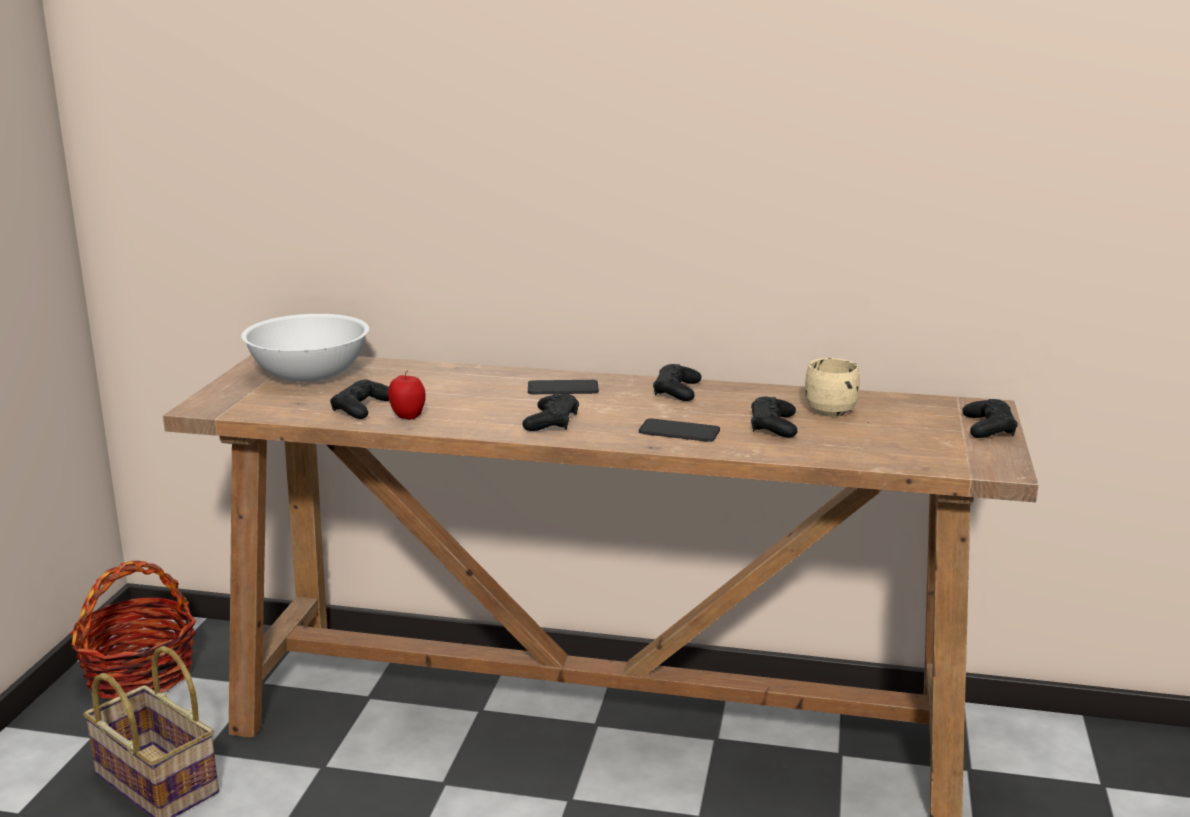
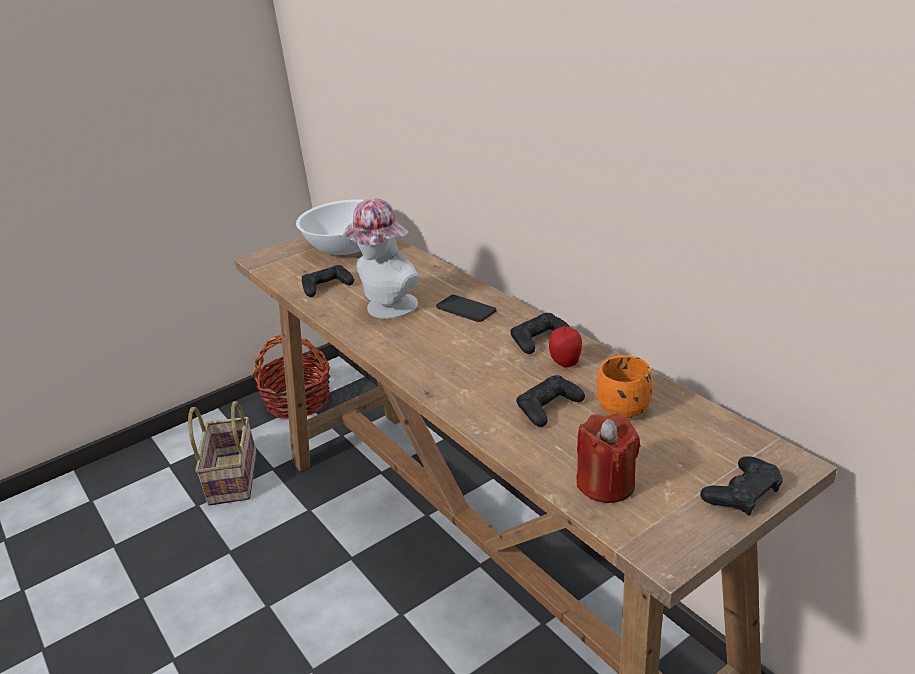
camera: 45 degrees right, 10 degrees up
apple [388,370,426,420] -> apple moved to [549,325,582,368]
black game controller [523,393,579,431] -> none
phone [639,418,720,442] -> none
beige mug [805,358,860,417] -> orange mug [597,355,653,418]
none -> hat [340,198,419,319]
none -> red candle [576,413,640,503]

